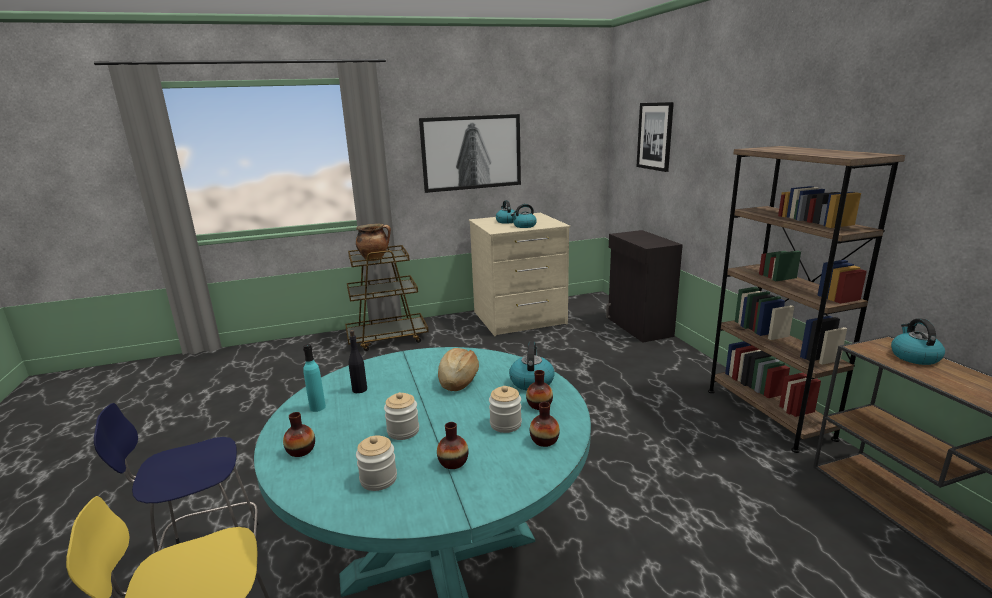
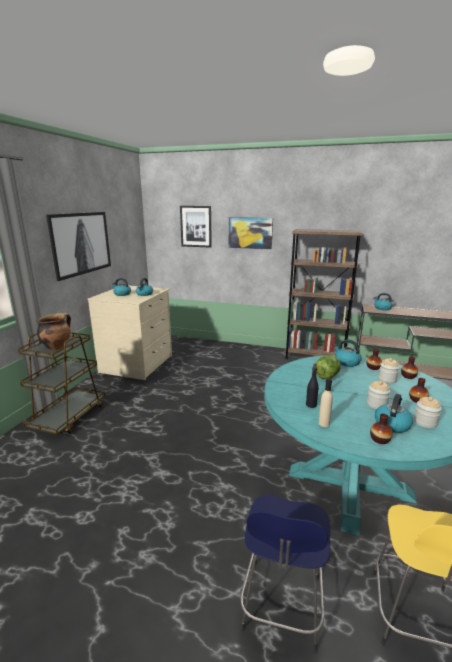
camera: 55 degrees left, 0 degrees up
turquoise bottle [303,344,326,412] -> beige bottle [319,378,333,427]
bread [438,348,479,391] -> lettuce [315,355,341,379]
black cabinet [606,230,683,343] -> none
none -> picture [228,217,273,249]
none -> kettle [375,394,413,433]

